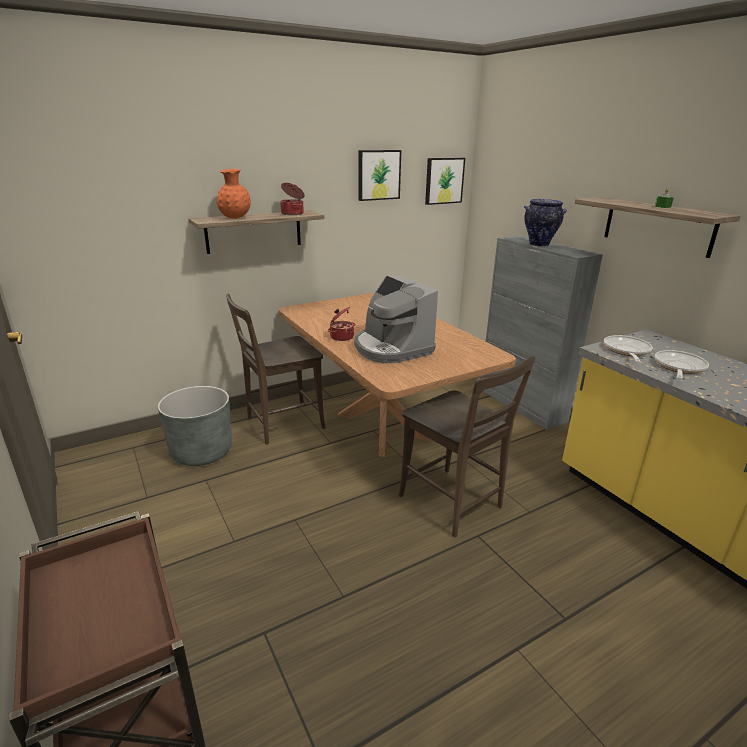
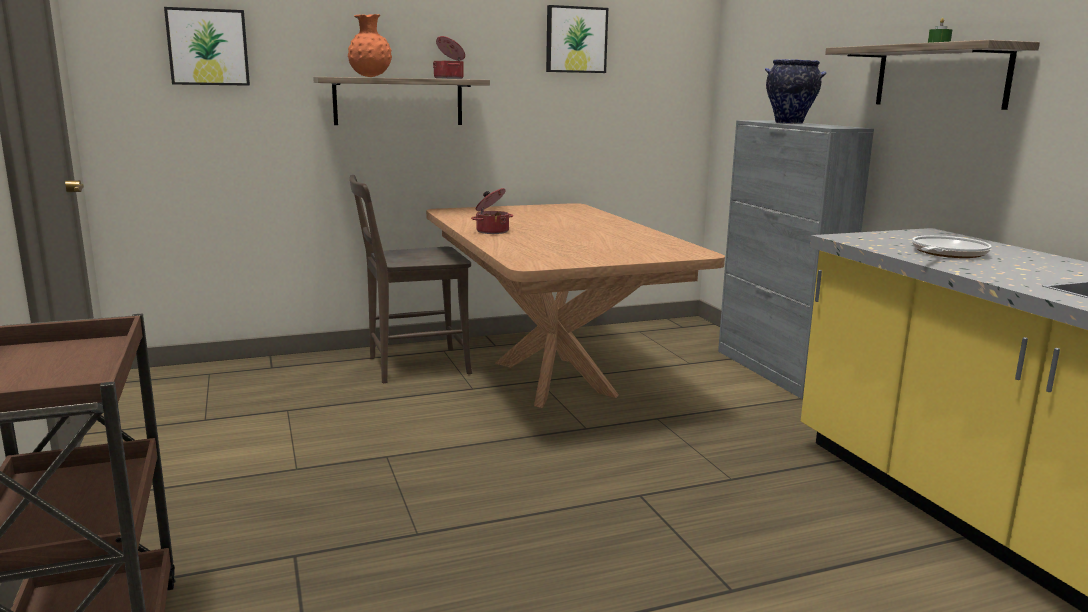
camera: 10 degrees right, 10 degrees down
grey planter [158,386,232,466] -> none
coffee machine [355,275,438,363] -> none
brown chair [398,356,535,537] -> none
picture [425,158,465,205] -> picture moved to [164,7,250,86]
frying pan [604,335,653,363] -> none

